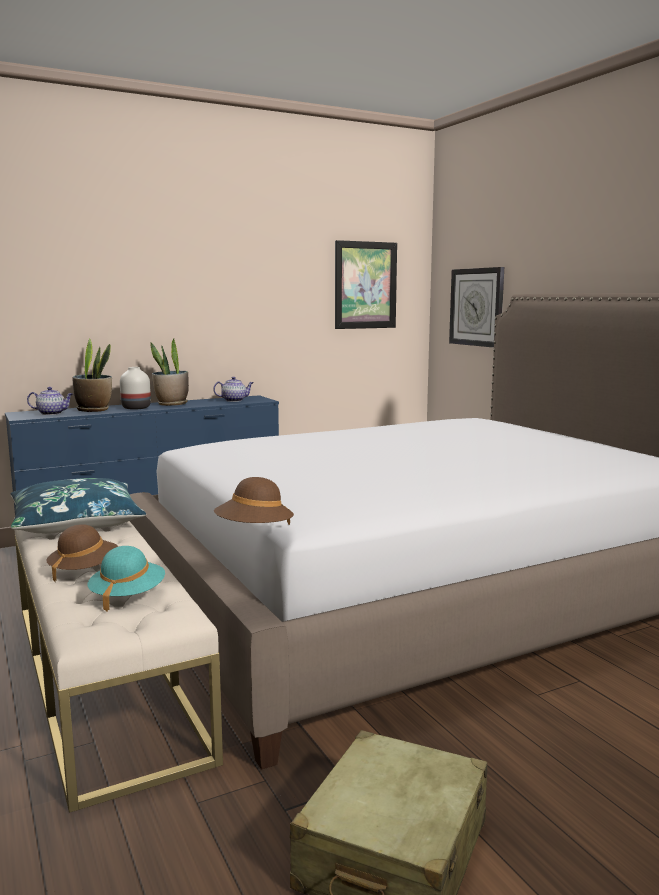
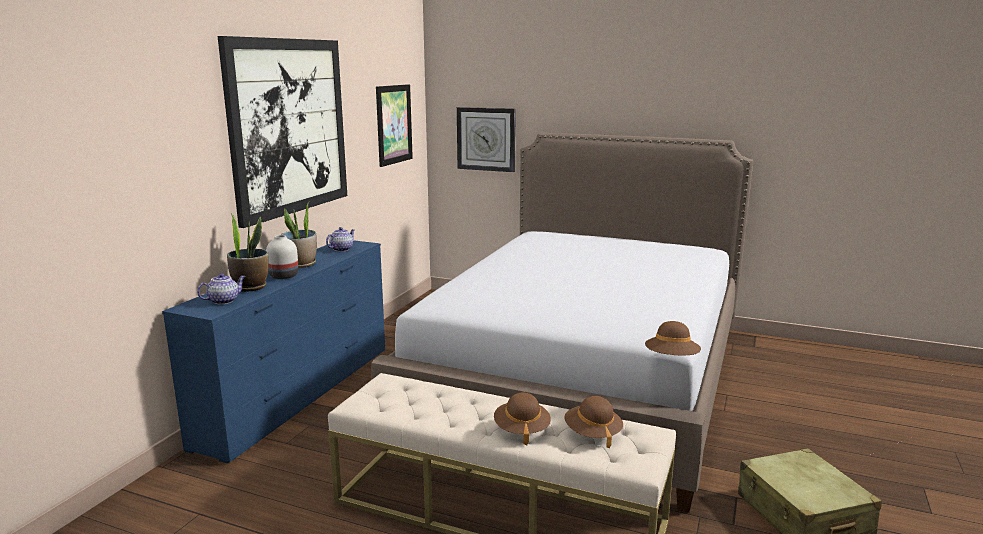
camera: 40 degrees left, 5 degrees up
blue pillow [11,478,146,534] -> none
turquoise hat [87,546,165,612] -> brown hat [564,396,623,448]
none -> picture [218,36,347,228]

